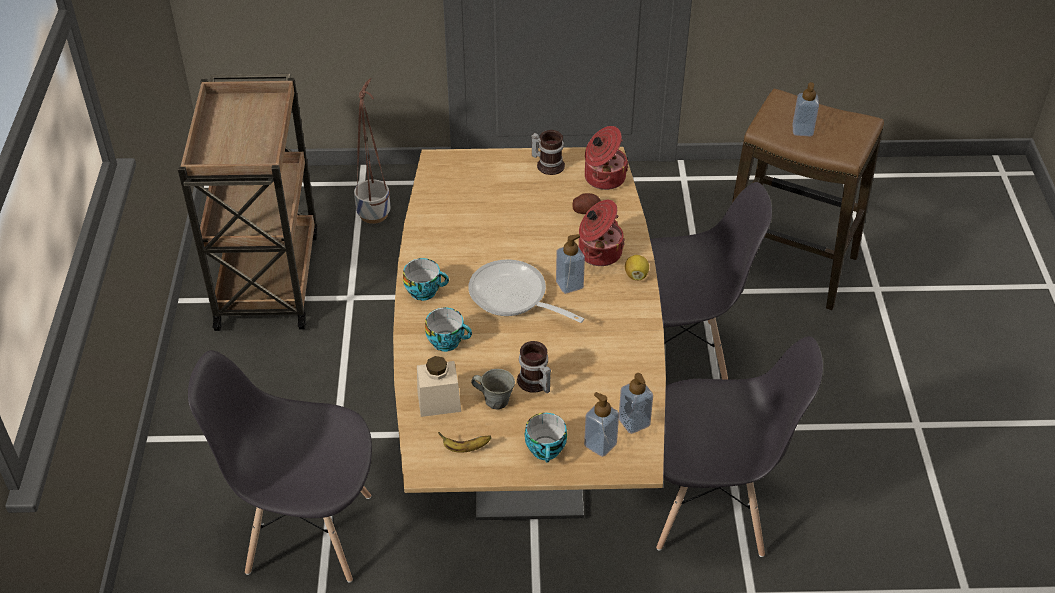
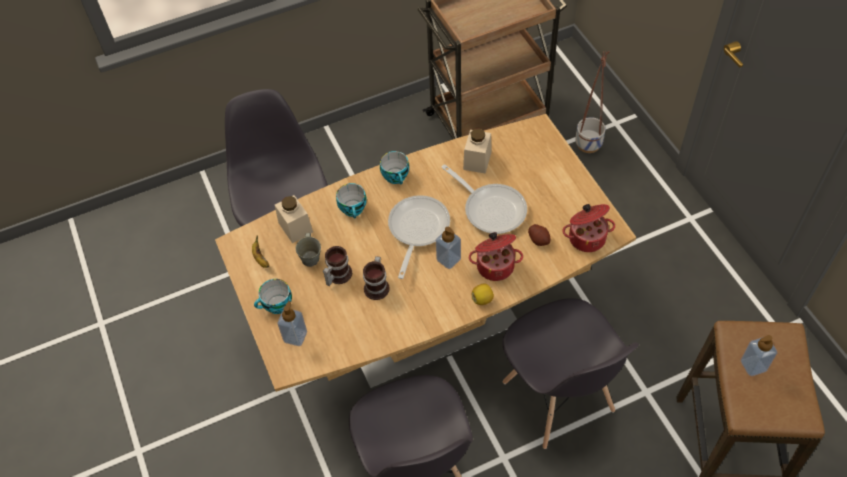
camera: 70 degrees right, 10 degrees up
mug [531,130,565,175] -> mug moved to [363,256,390,300]
soap dispenser [619,373,653,434] -> none
none -> frying pan [441,164,527,234]
none -> beige jar [463,128,492,174]

